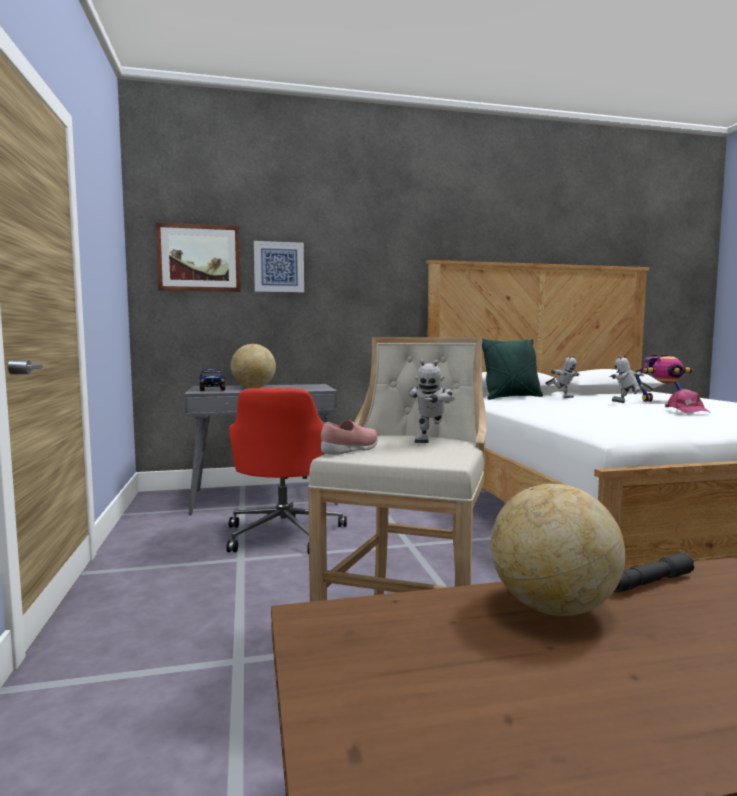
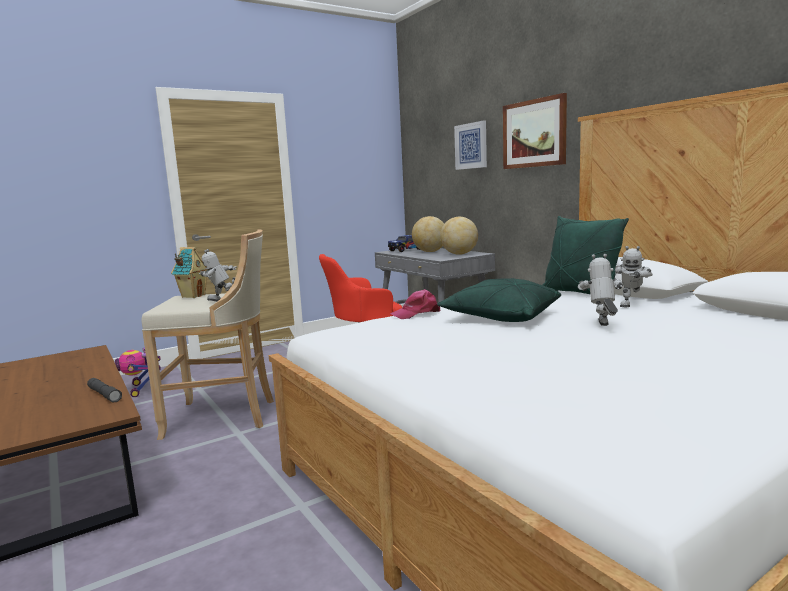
camera: 70 degrees right, 5 degrees up
picture [155,222,241,292] -> picture moved to [503,93,567,169]
pink shoe [321,420,378,455] -> toy house [171,247,208,298]
globe [491,484,625,616] -> globe moved to [440,217,478,255]
toy robot [634,355,693,402] -> toy robot moved to [115,348,161,397]
pink cap [665,389,709,413] -> pink cap moved to [390,289,440,319]
none -> green pillow [437,278,561,322]

